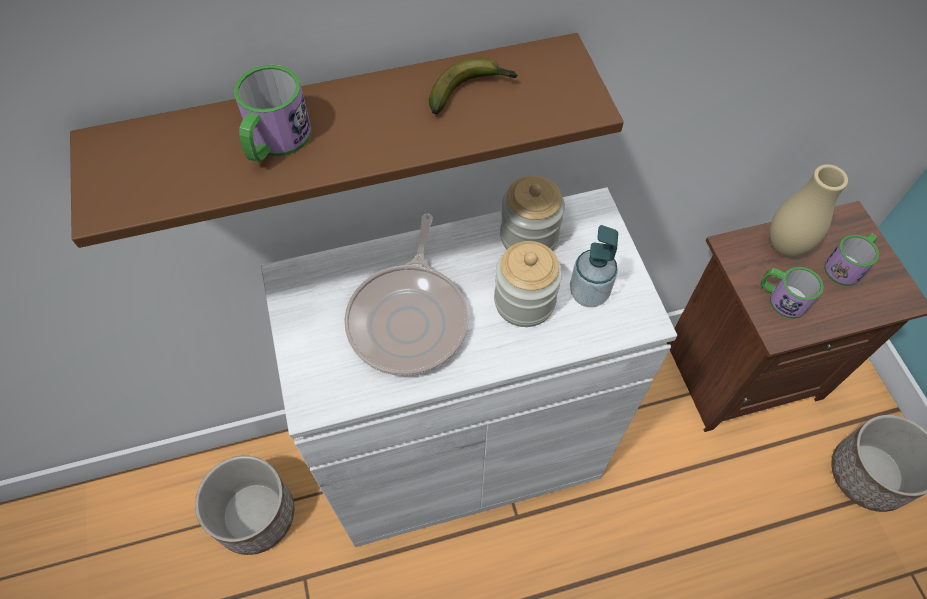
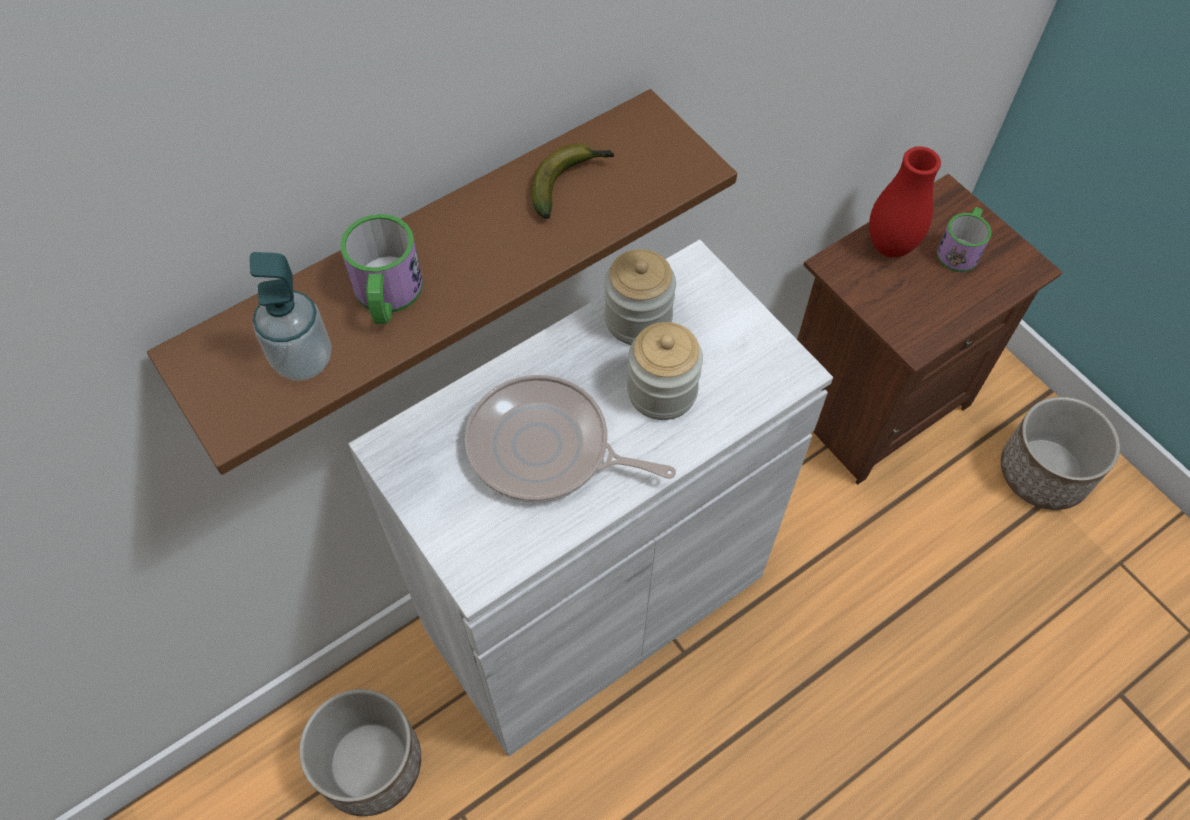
camera: 20 degrees left, 0 degrees up
frying pan [344,214,469,376] -> frying pan turned 120 degrees clockwise [465,375,676,502]
soap dispenser [570,225,618,307] -> soap dispenser moved to [250,252,332,381]
mug [760,267,823,319] -> none
beige vase [770,164,848,256] -> red vase [869,146,941,258]

